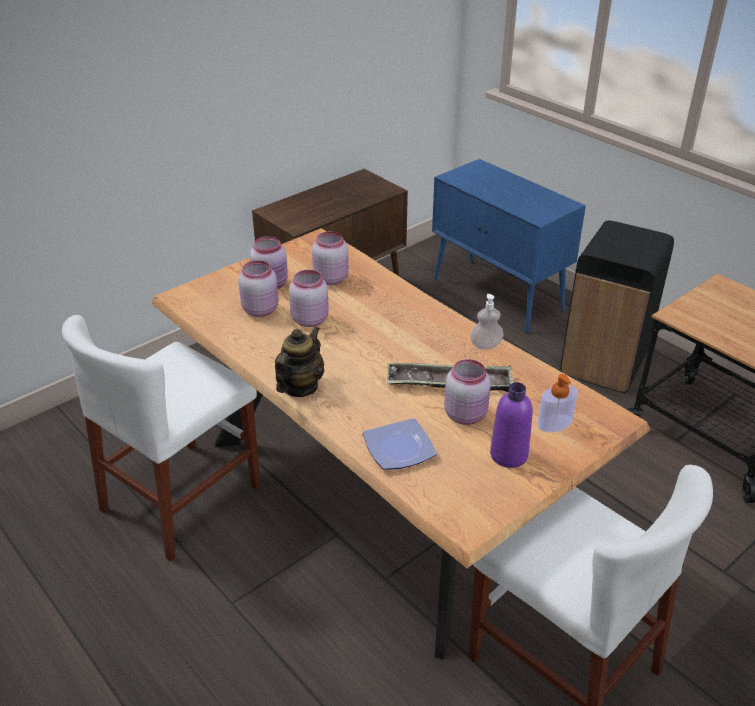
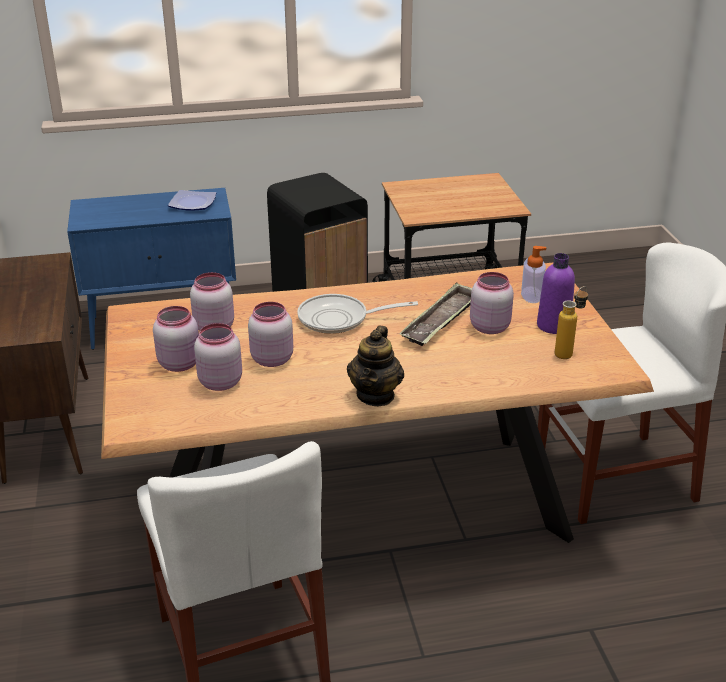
camera: 60 degrees left, 5 degrees down
teapot [275,326,324,397] -> teapot turned 135 degrees counterclockwise [347,326,404,406]
plate [363,418,437,470] -> plate moved to [168,190,216,211]
soap dispenser [470,294,504,350] -> none
none -> frying pan [297,294,418,334]
none -> bottle [555,286,588,359]

